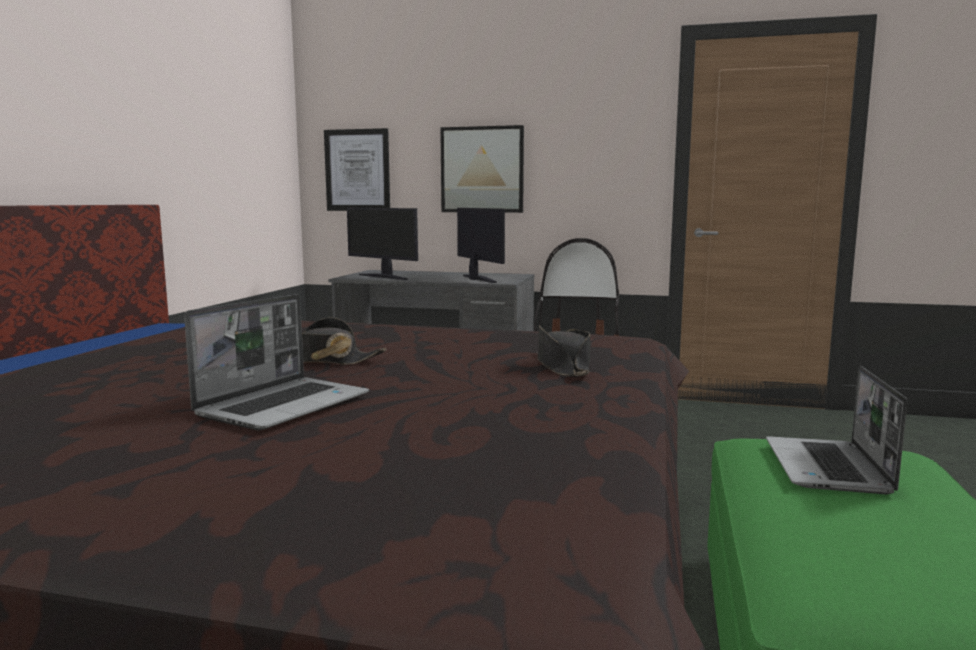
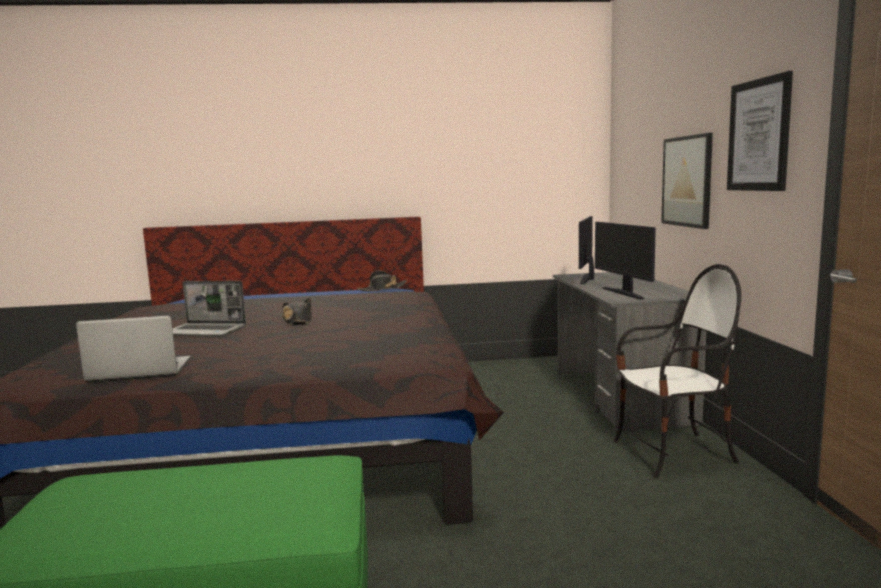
camera: 70 degrees right, 0 degrees up
picture [324,128,390,211] -> picture moved to [727,71,793,191]
monitor [457,208,505,283] -> monitor turned 120 degrees clockwise [595,222,656,300]
black hat [538,325,590,377] -> black hat moved to [357,270,407,292]
laptop [766,366,907,494] -> laptop moved to [76,315,190,382]

